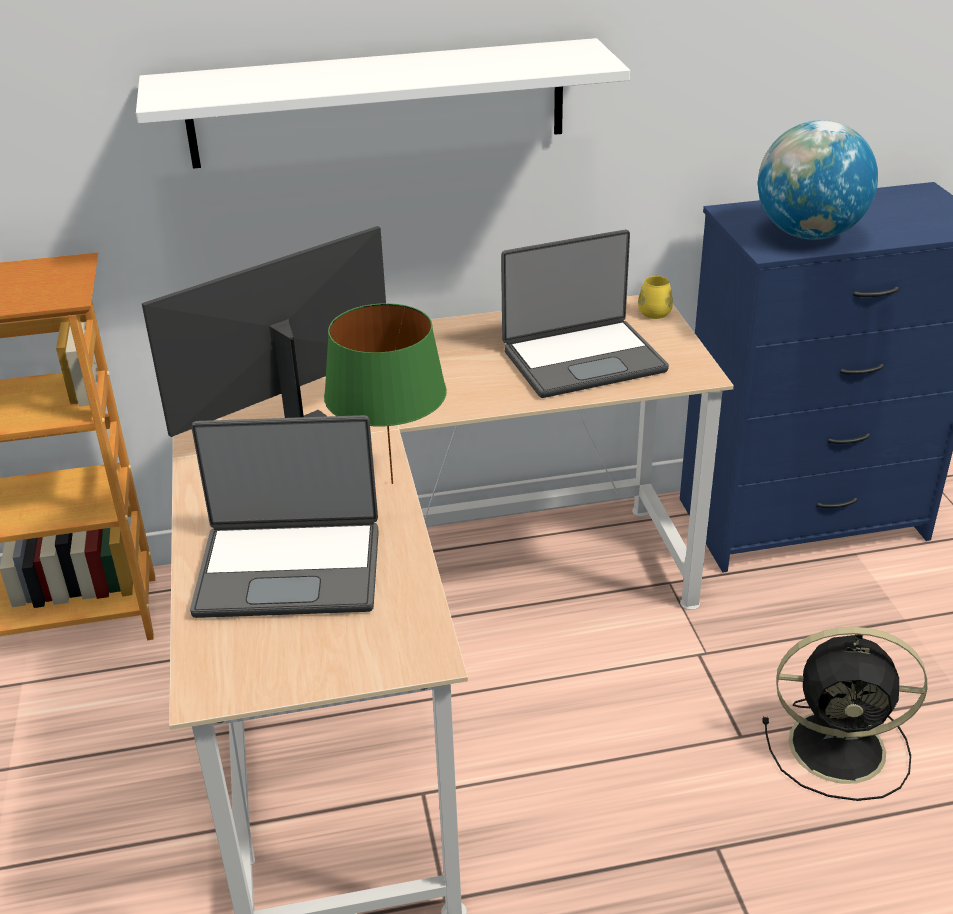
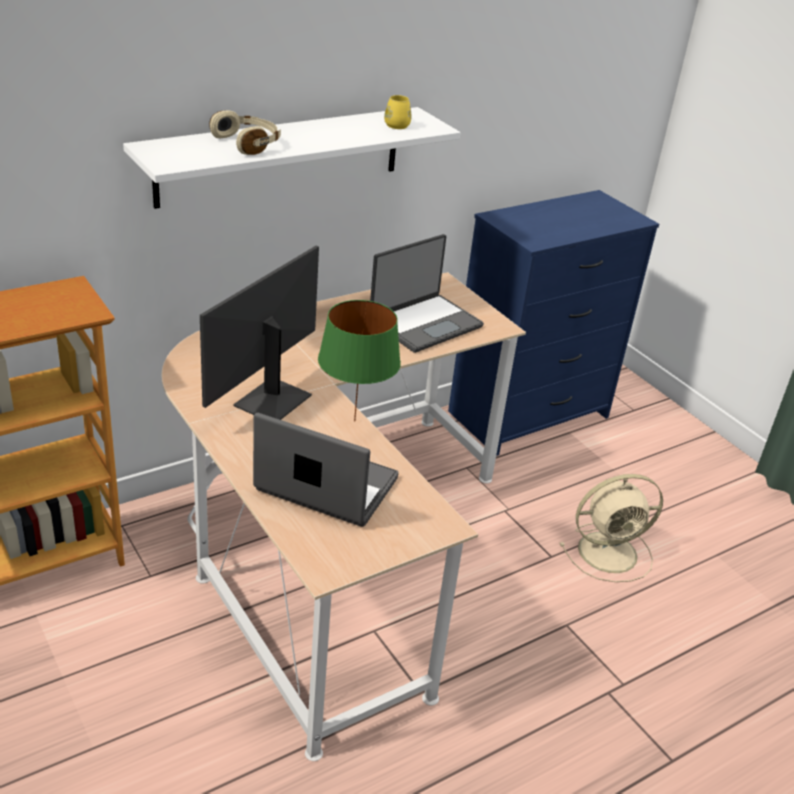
camera: 25 degrees left, 0 degrees up
laptop [190,415,379,618] -> laptop turned 135 degrees counterclockwise [253,413,398,527]
yellow mug [638,275,673,319] -> yellow mug moved to [384,95,411,129]
globe [758,120,878,240] -> none
black fan [762,627,927,801] -> beige fan [560,474,663,582]
none -> beige headphones [209,110,281,155]

